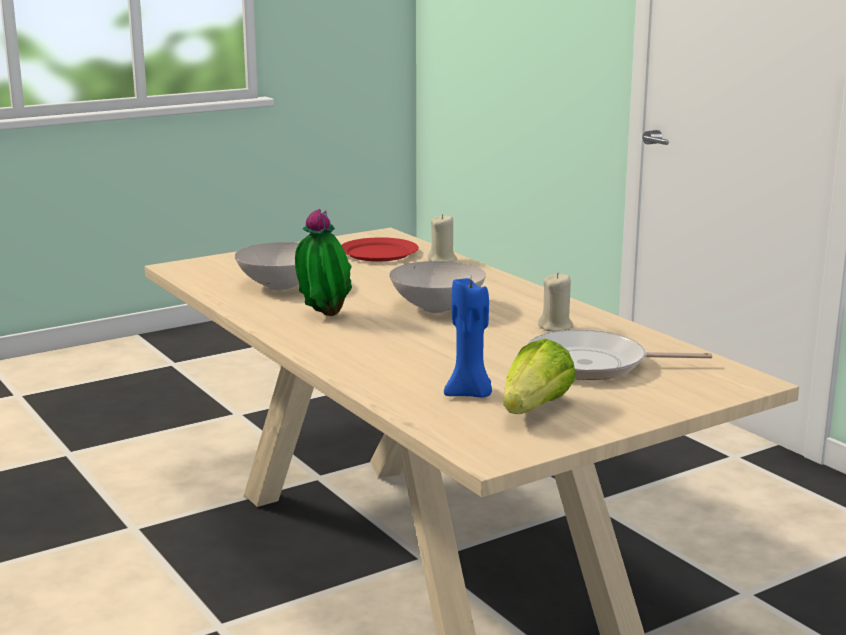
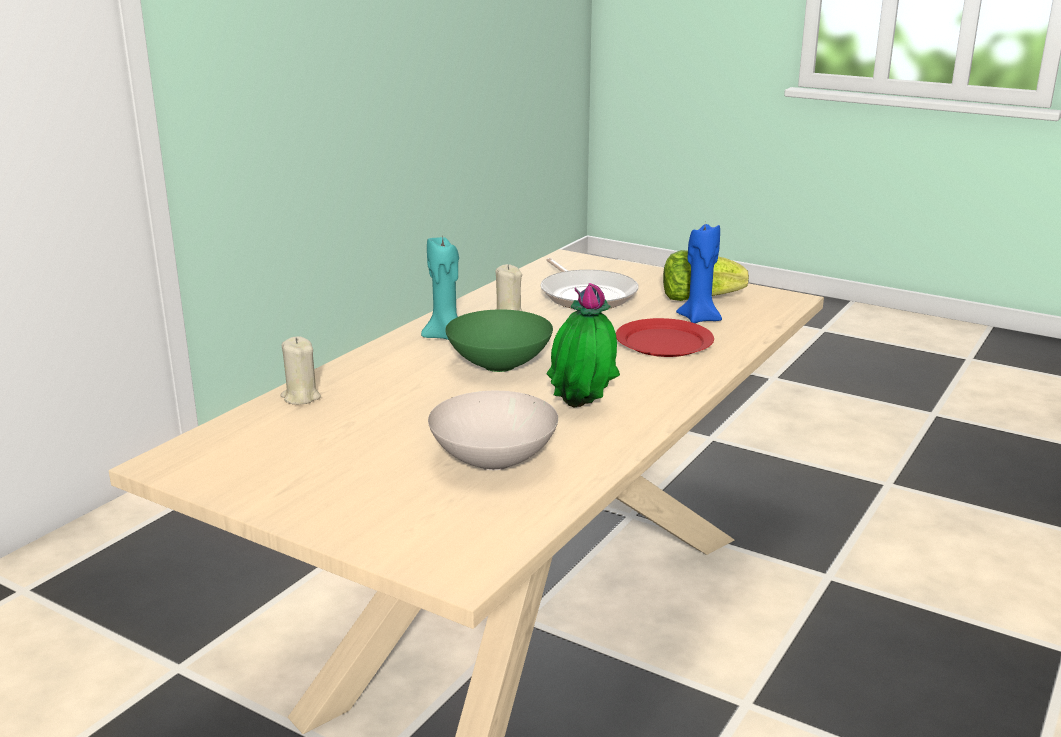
camera: 115 degrees left, 5 degrees up
red plate [341,237,419,262] -> red plate moved to [616,318,714,357]
white bowl [390,261,486,313] -> green bowl [445,309,553,372]
none -> turquoise candle [421,237,459,340]

